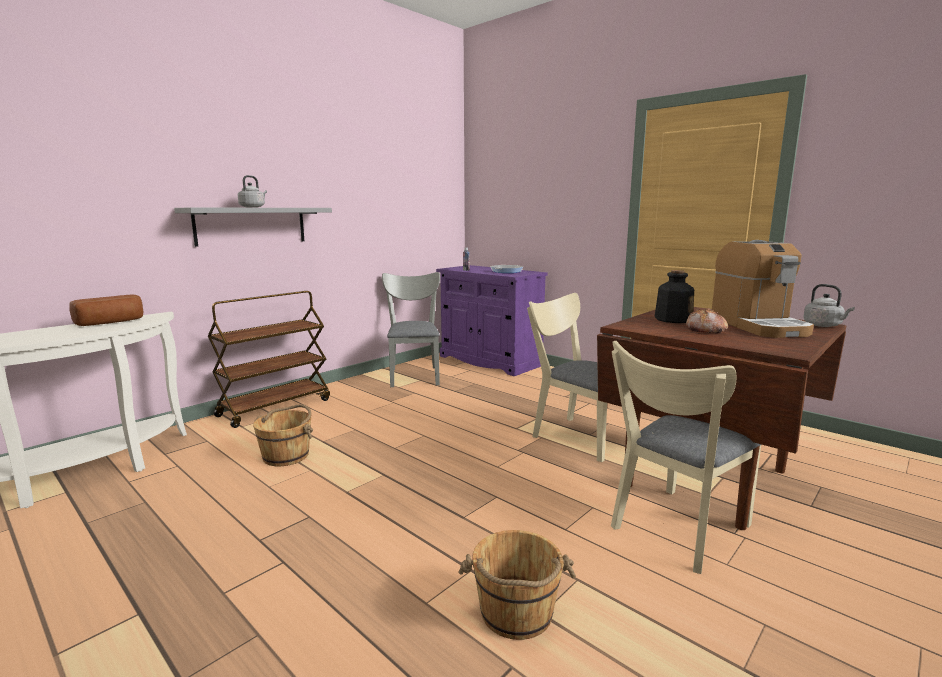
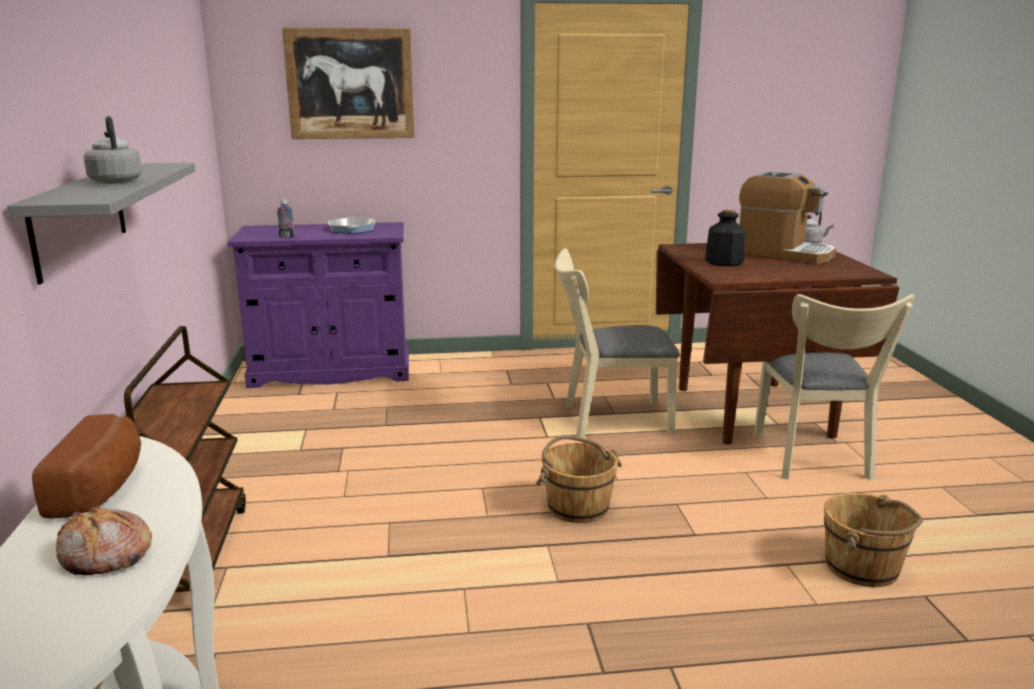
camera: 50 degrees left, 5 degrees up
brown bucket [253,404,313,466] -> brown bucket moved to [536,435,622,523]
grey chair [382,272,440,387] -> none
bread [686,308,728,333] -> bread moved to [56,506,152,575]
none -> picture [282,28,415,139]

